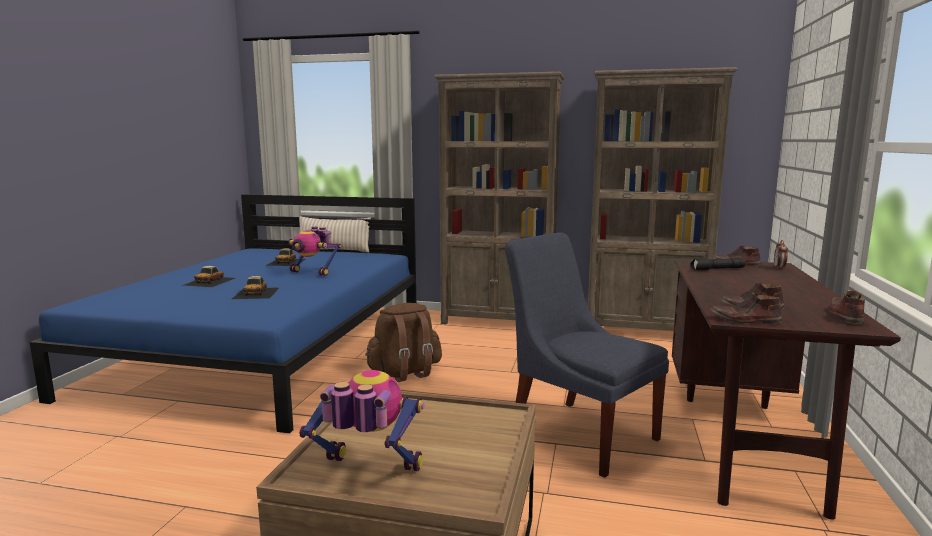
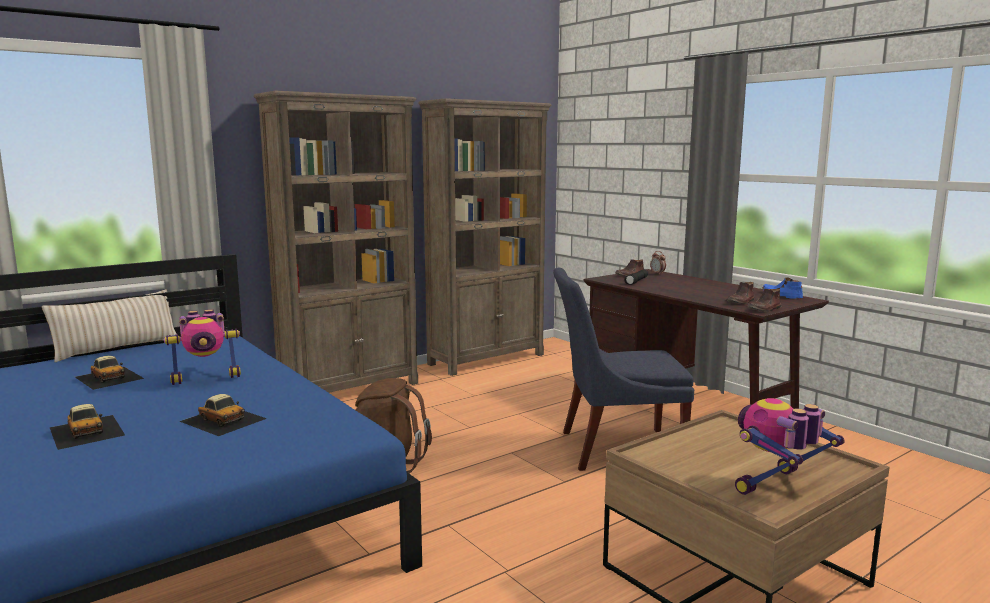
camera: 50 degrees left, 0 degrees up
brown shoe [828,291,865,324] -> blue shoe [762,277,803,299]

